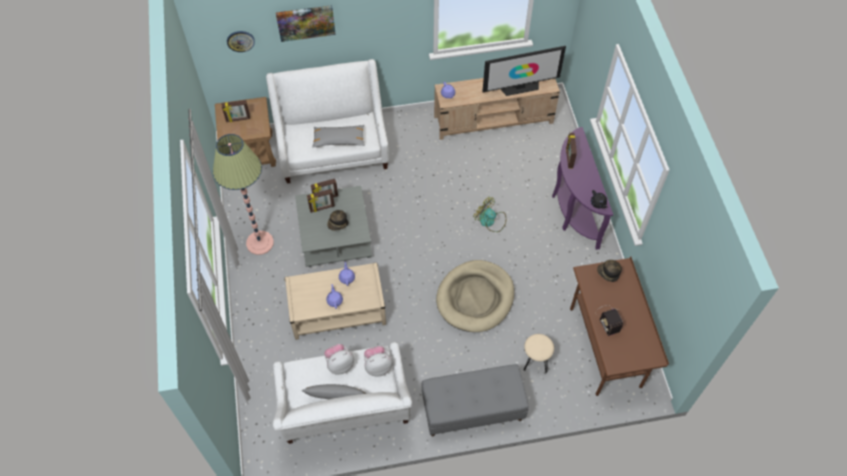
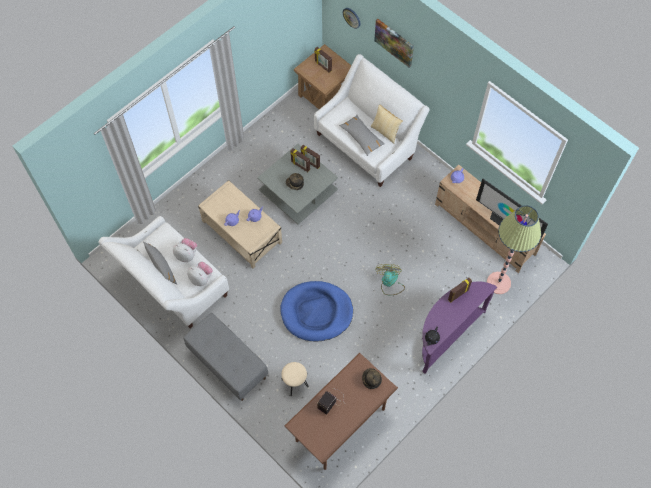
camera: 55 degrees right, 5 degrees up
floor lamp [213,134,274,255] -> floor lamp moved to [487,205,541,294]
beige dog bed [436,260,514,332] -> blue dog bed [281,281,353,342]
none -> pillow [371,104,403,144]

